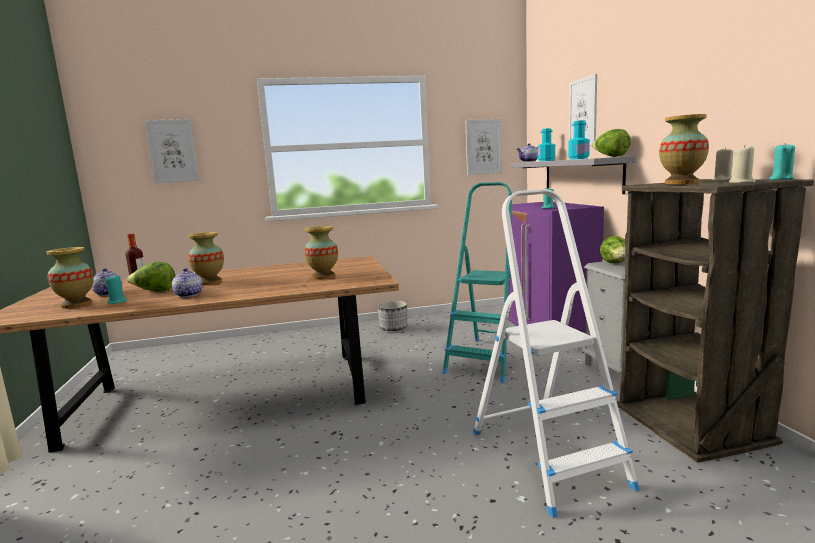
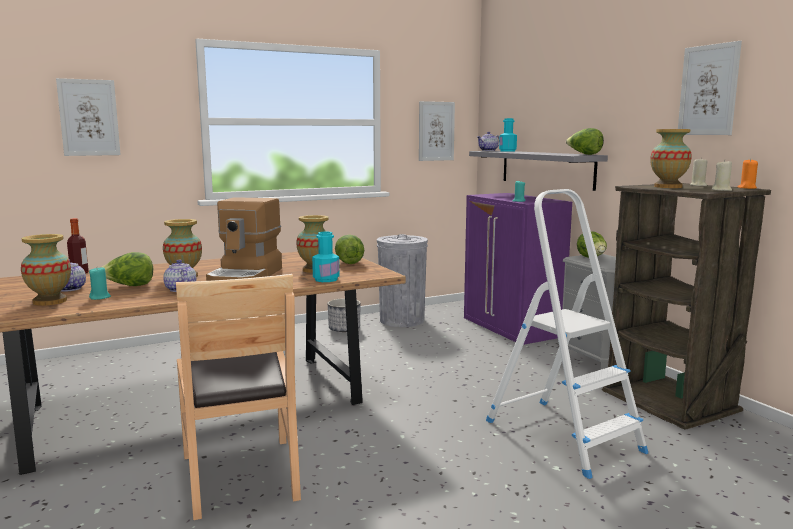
camera: 15 degrees left, 0 degrees up
turquoise step ladder [442,182,512,383] -> none
turquoise bottle [568,120,590,160] -> turquoise bottle moved to [312,232,339,282]
picture [569,74,597,146] -> picture moved to [678,41,742,135]
turquoise candle [769,145,795,180] -> orange candle [738,158,758,189]
none -> brown chair [176,274,301,520]
none -> coffee machine [206,197,282,281]
none -> lettuce [335,235,364,264]
none -> grey trash can [377,234,428,327]

